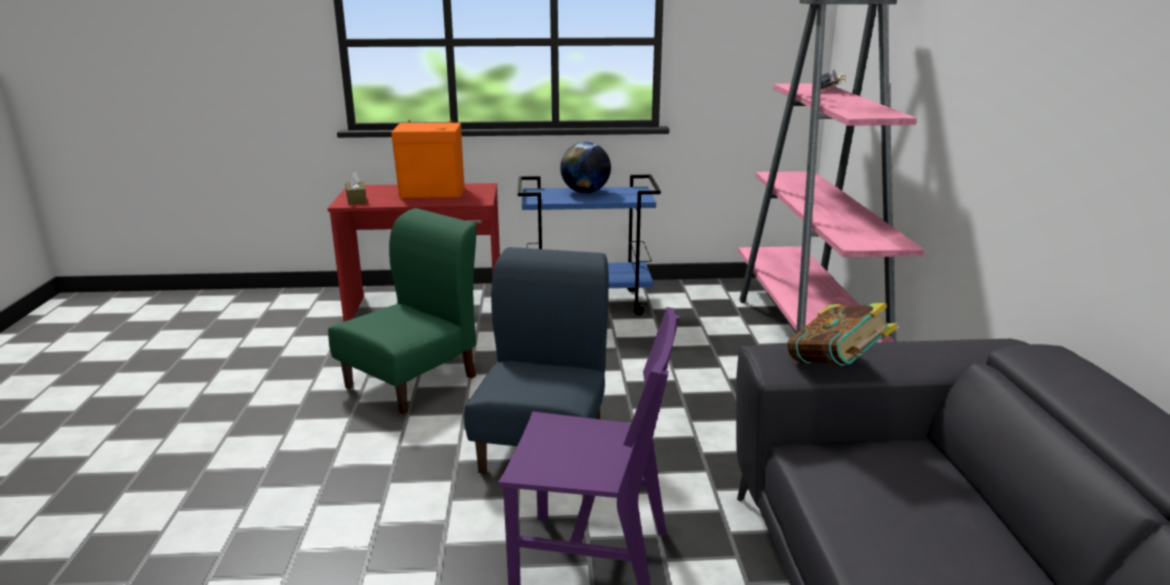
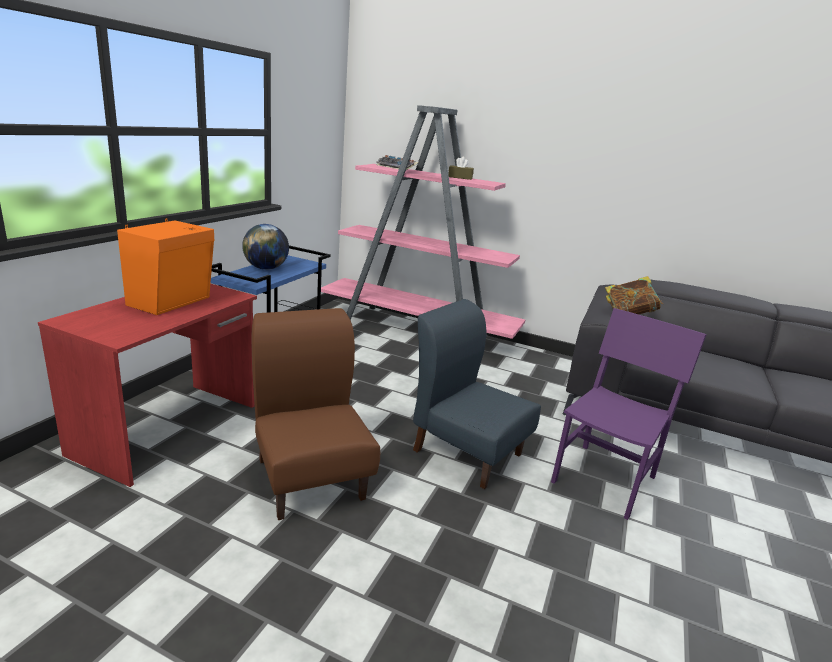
camera: 65 degrees left, 0 degrees up
green chair [328,208,477,414] -> brown chair [251,308,380,520]
brown tissue box [345,172,367,205] -> brown tissue box moved to [448,157,474,180]

